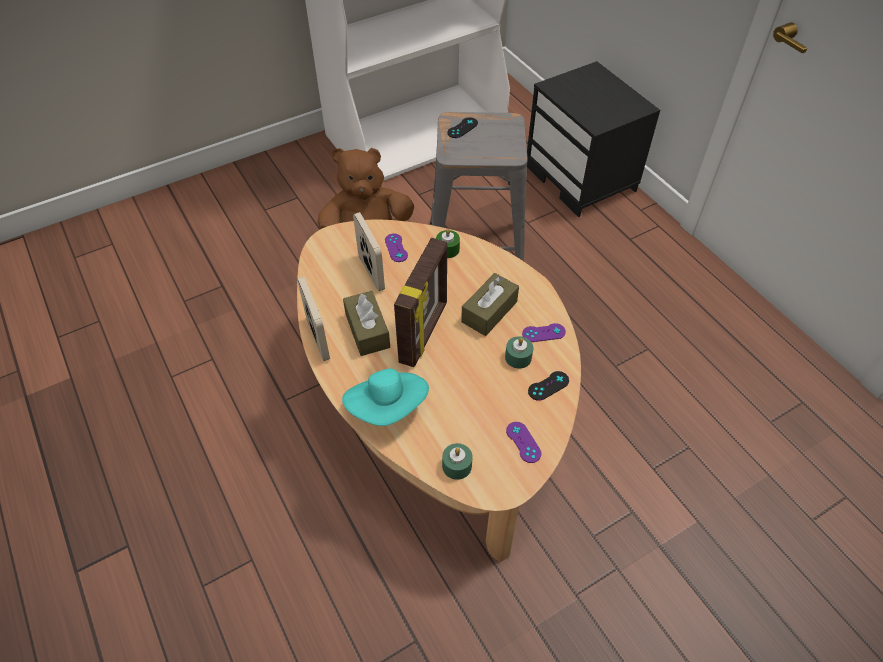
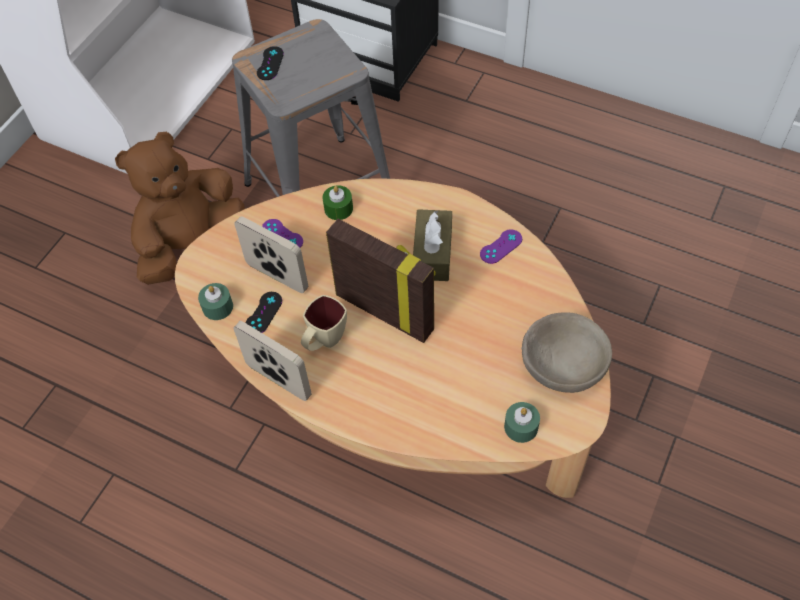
camera: 30 degrees left, 5 degrees up
turquoise hat [342,368,429,426] -> none
brown tissue box [343,291,390,356] -> beige mug [301,295,347,351]
picture frame [394,238,447,367] -> picture frame turned 45 degrees counterclockwise [326,219,436,343]
green candle [505,336,533,369] -> green candle moved to [198,283,233,320]
purple game controller [506,422,542,463] -> beige bowl [521,312,612,393]
black game controller [528,371,569,401] -> black game controller moved to [245,292,282,333]

